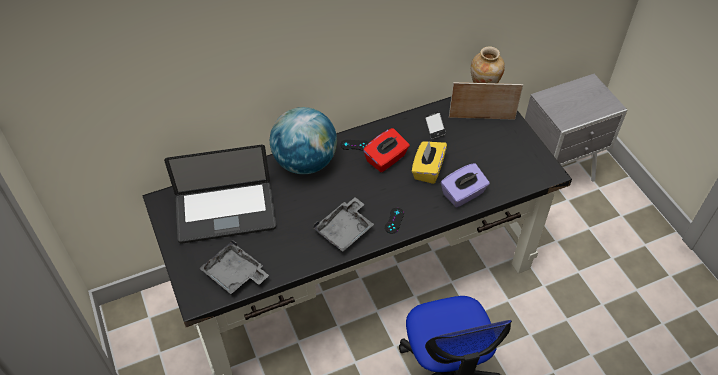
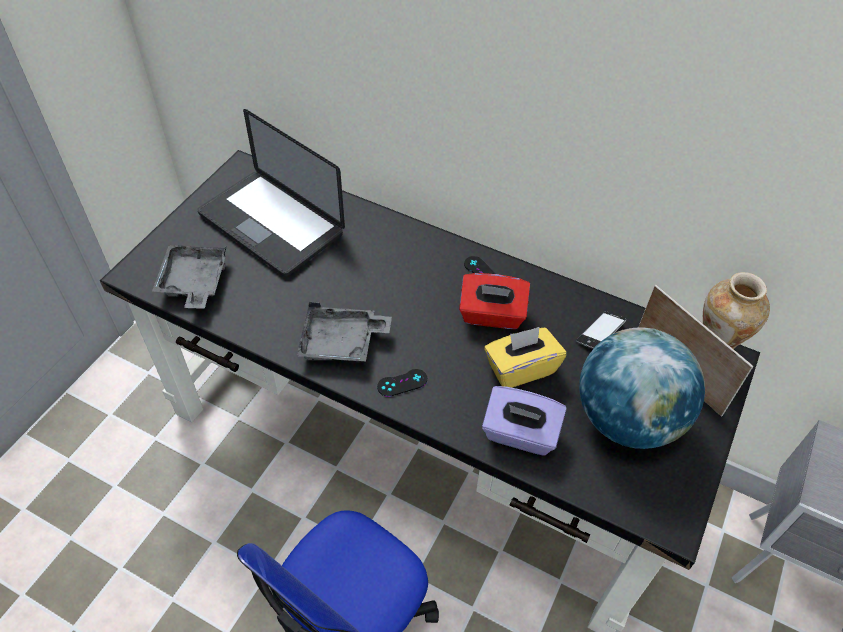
camera: 50 degrees right, 0 degrees up
globe [270,107,337,174] -> globe moved to [579,328,705,449]

